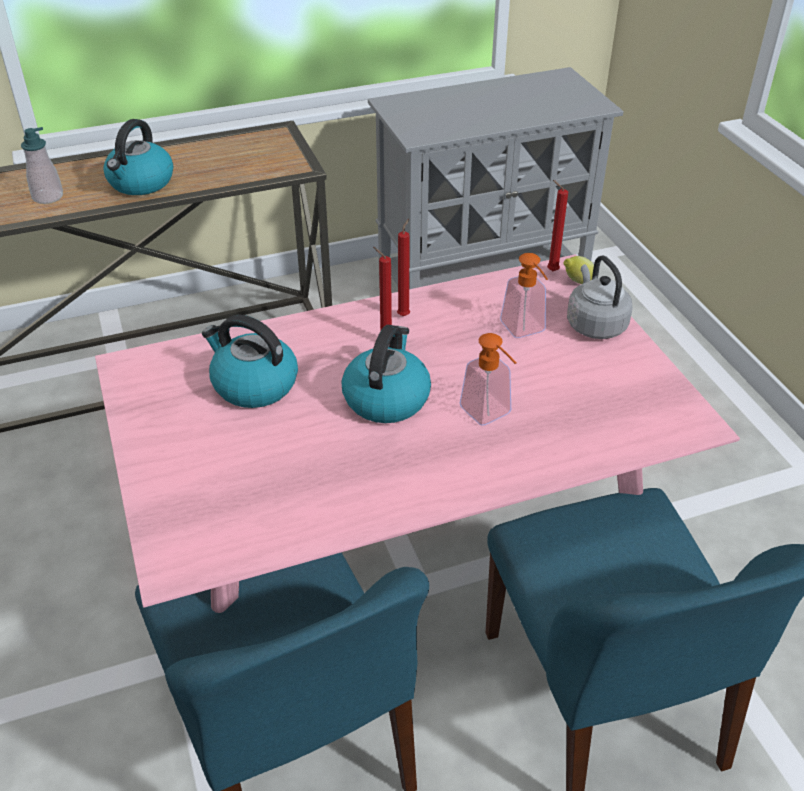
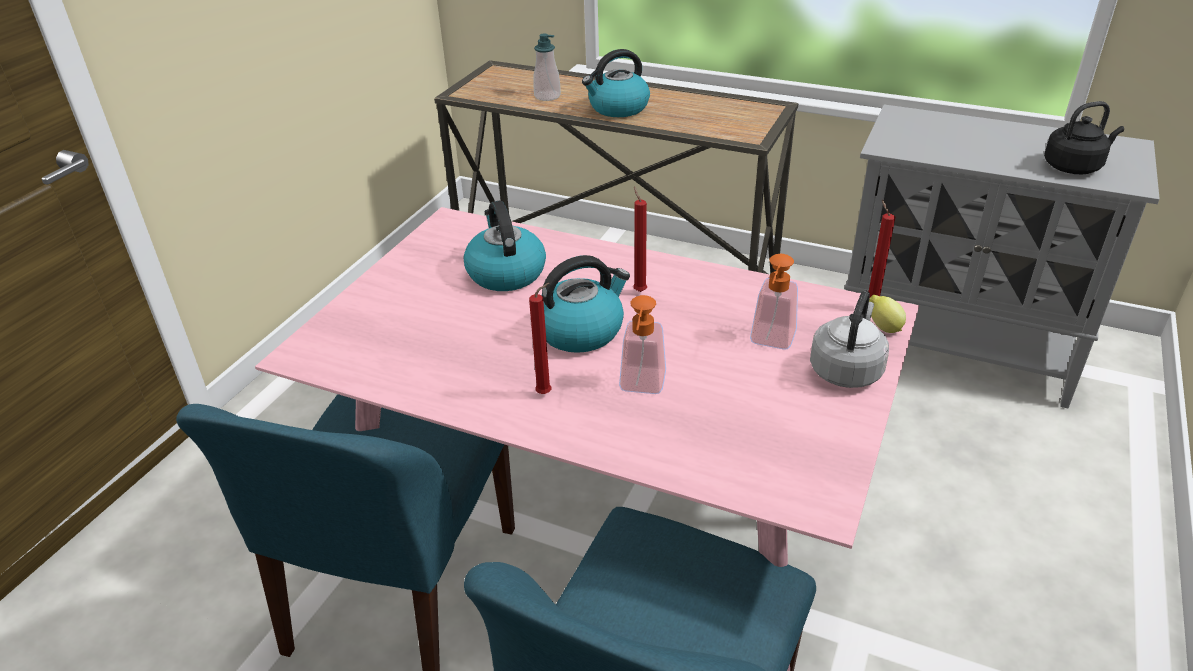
camera: 45 degrees right, 5 degrees down
red candle [397,219,410,316] -> red candle moved to [529,283,551,394]
none -> black kettle [1044,101,1124,174]

